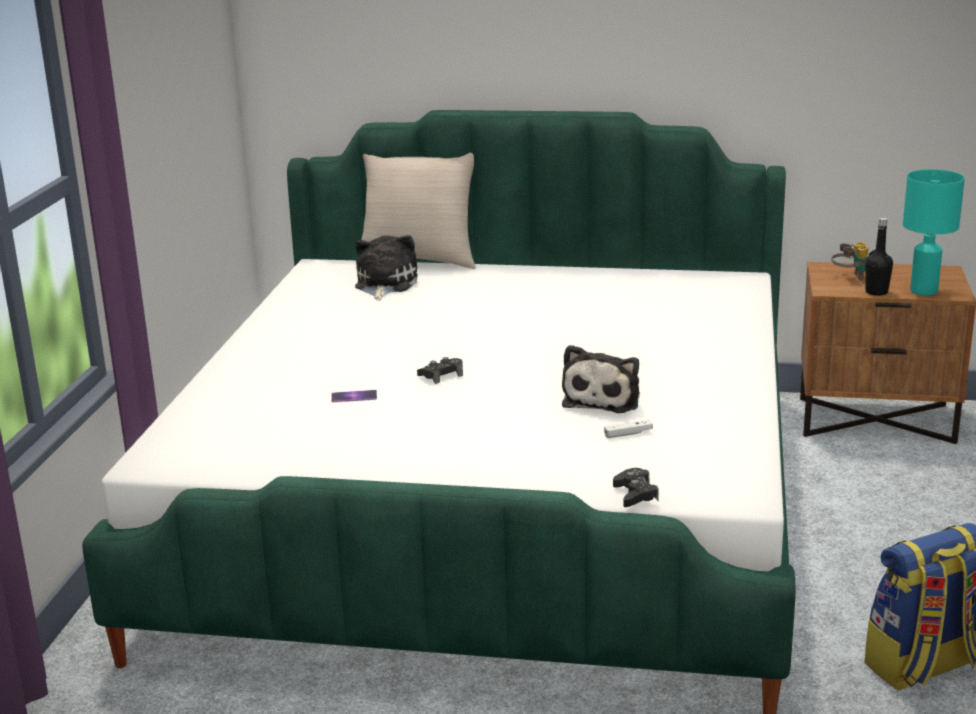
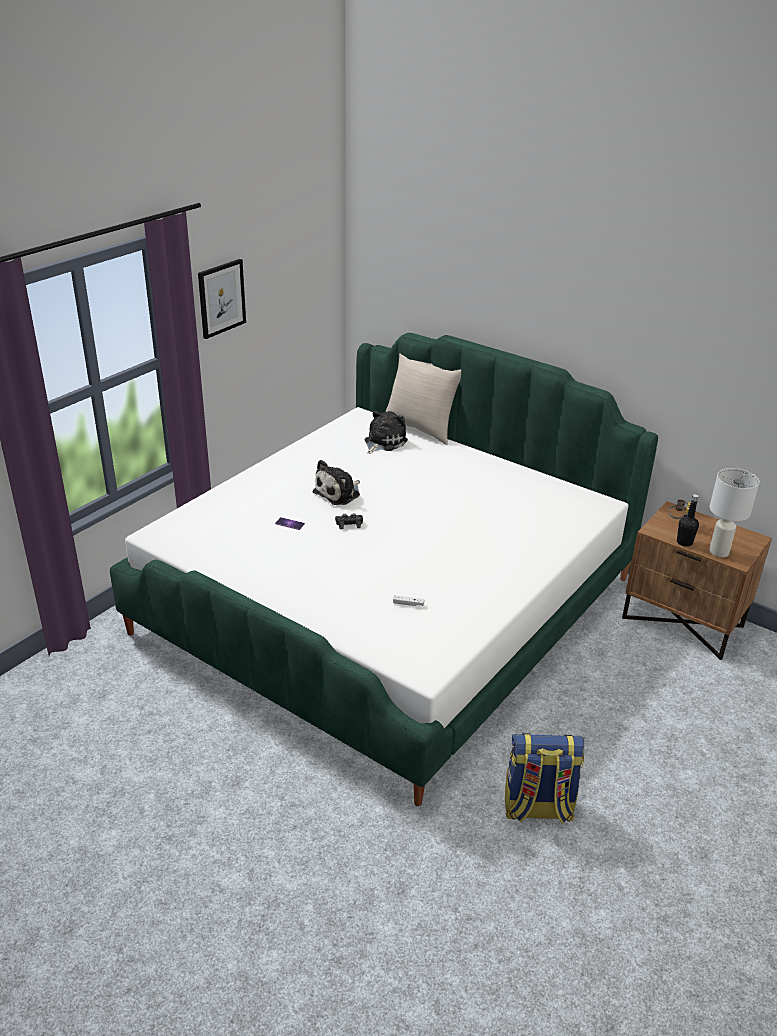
camera: 25 degrees right, 10 degrees up
plush toy [562,345,640,413] -> plush toy moved to [313,460,360,505]
black game controller [613,468,659,507] -> none
turquoise table lamp [903,169,965,296] -> white table lamp [709,468,759,557]
none -> picture [198,259,246,339]

